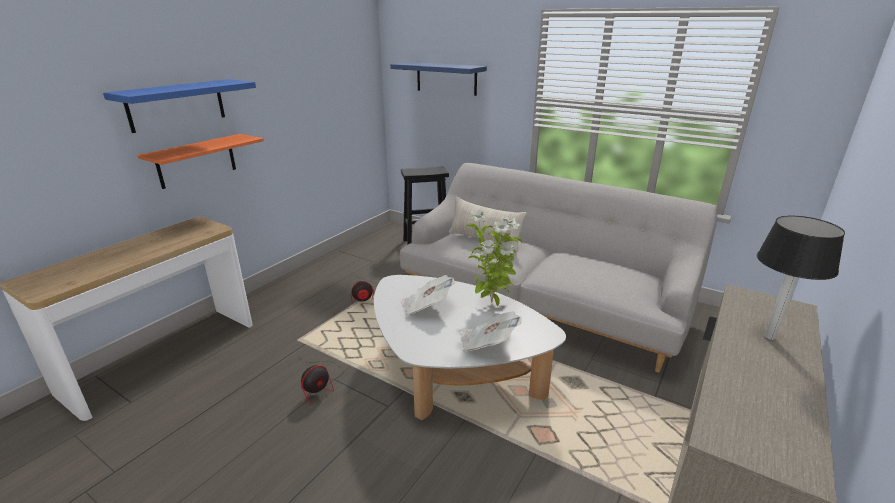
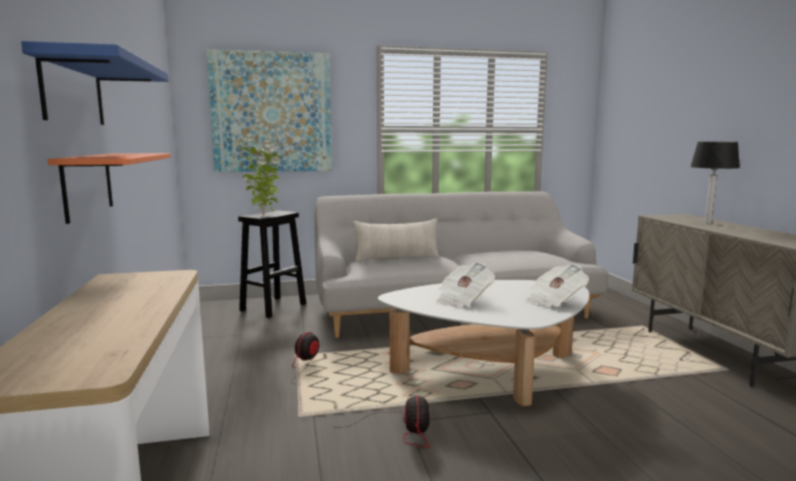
camera: 45 degrees left, 15 degrees down
blue shelf [390,62,487,96] -> picture [206,49,332,172]
potted plant [466,209,522,306] -> potted plant moved to [239,134,281,216]

